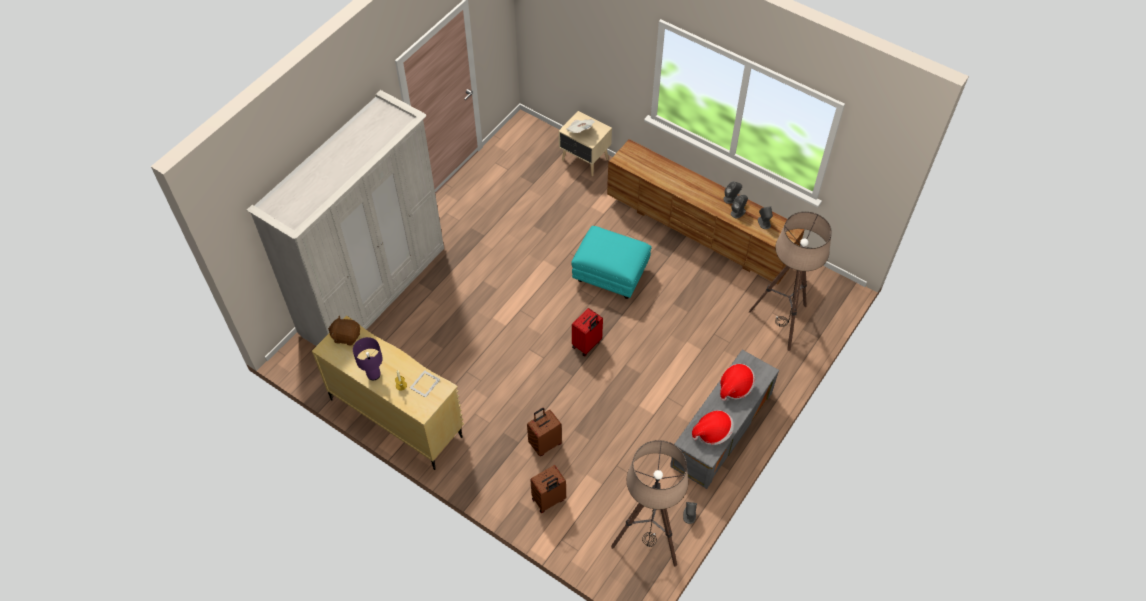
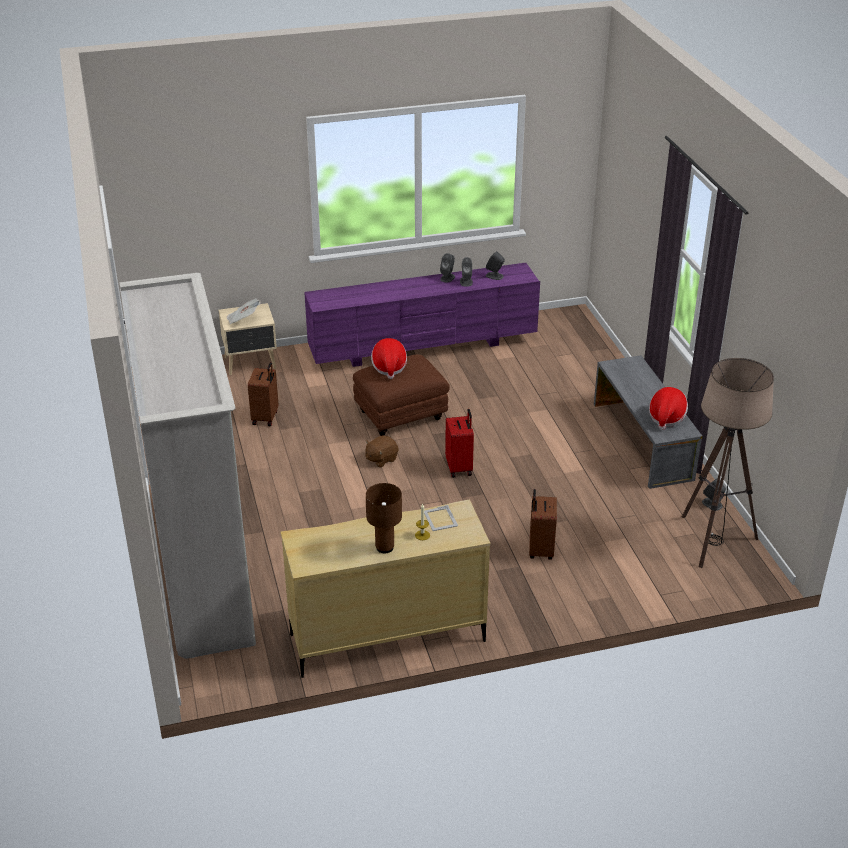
camera: 50 degrees left, 20 degrees down
brown plush toy [328,316,360,346] -> brown plush toy moved to [365,435,398,468]
purple table lamp [353,337,383,381] -> brown table lamp [366,483,402,553]
brown suitcase [530,465,566,513] -> brown suitcase moved to [248,362,279,426]
turquoise ottoman [571,226,652,299] -> brown ottoman [353,354,450,436]
brown cabinet [607,139,805,285] -> purple cabinet [304,263,540,367]
hat [720,364,755,401] -> hat moved to [371,338,407,379]
floor lamp [749,212,832,351] -> none

